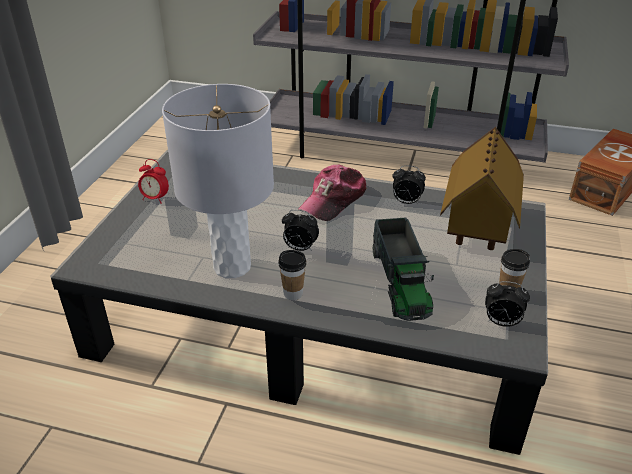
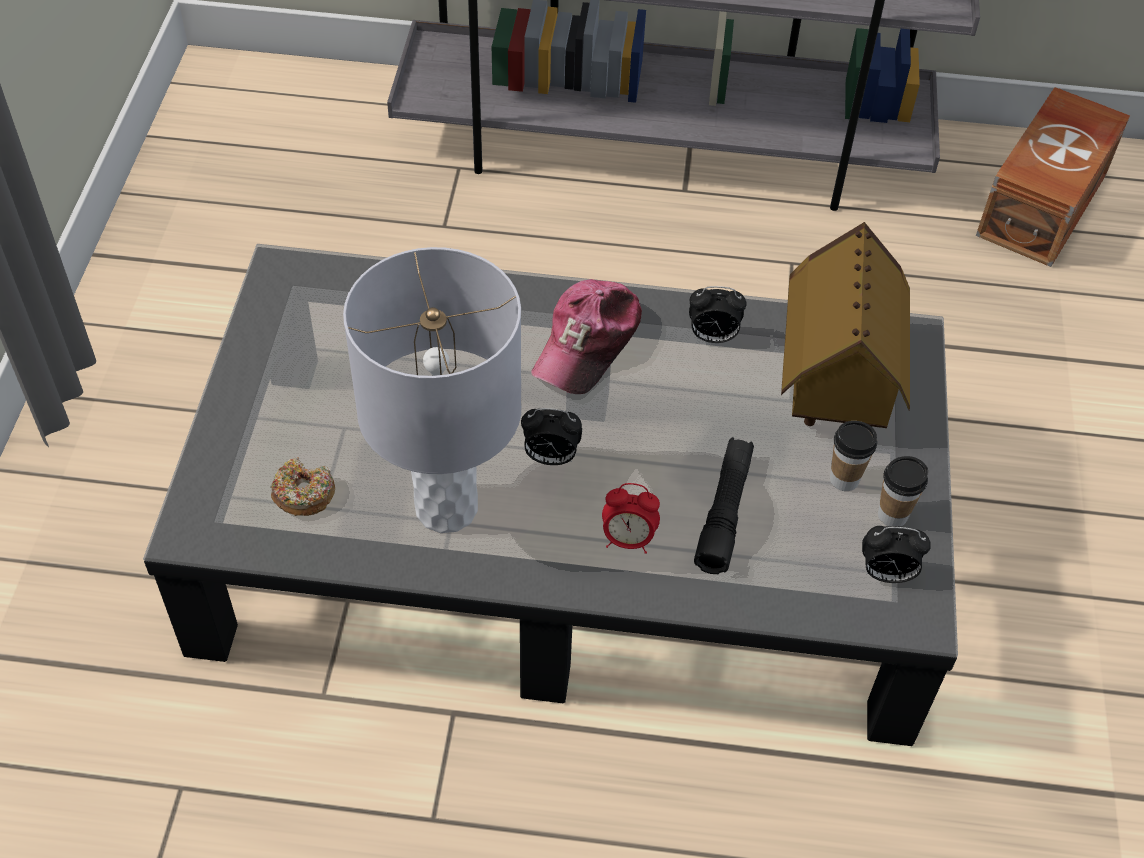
camera: 10 degrees left, 15 degrees up
alarm clock [138,159,169,204] -> alarm clock moved to [602,483,660,554]
cup [278,250,306,300] -> cup moved to [830,421,877,491]
toy truck [373,217,434,321] -> black flashlight [694,437,754,574]
none -> donut [270,457,335,516]

